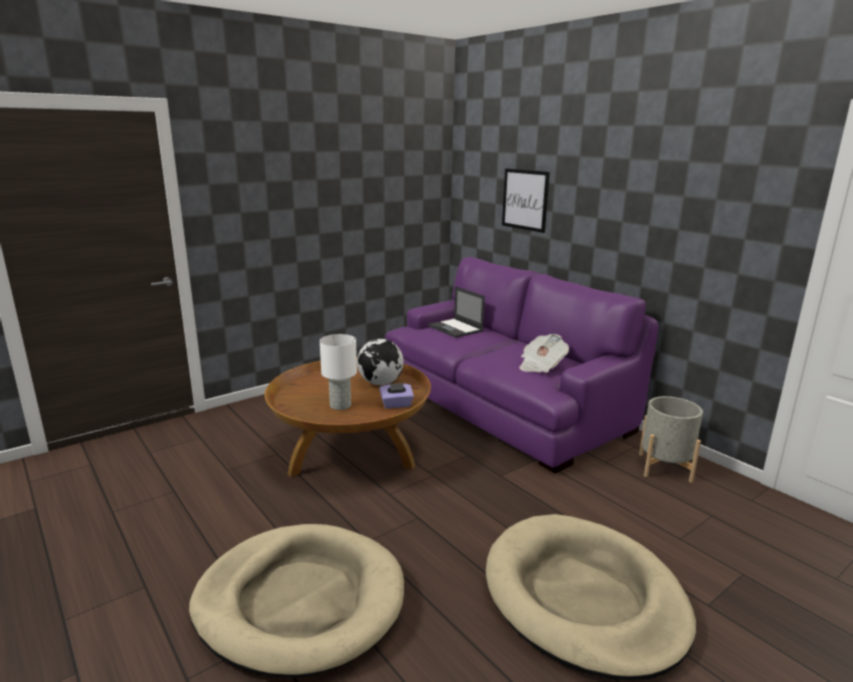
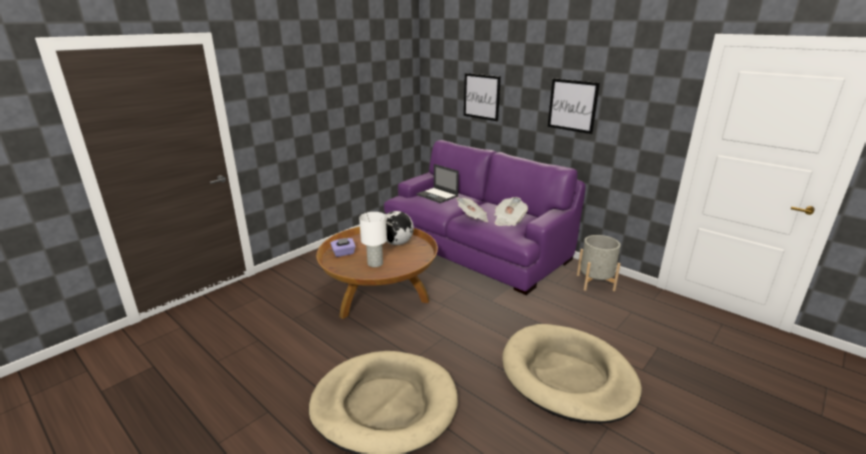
camera: 10 degrees left, 5 degrees up
purple tissue box [379,383,414,409] -> purple tissue box moved to [330,238,356,257]
none -> newspaper [456,197,488,222]
none -> picture [548,78,600,134]

